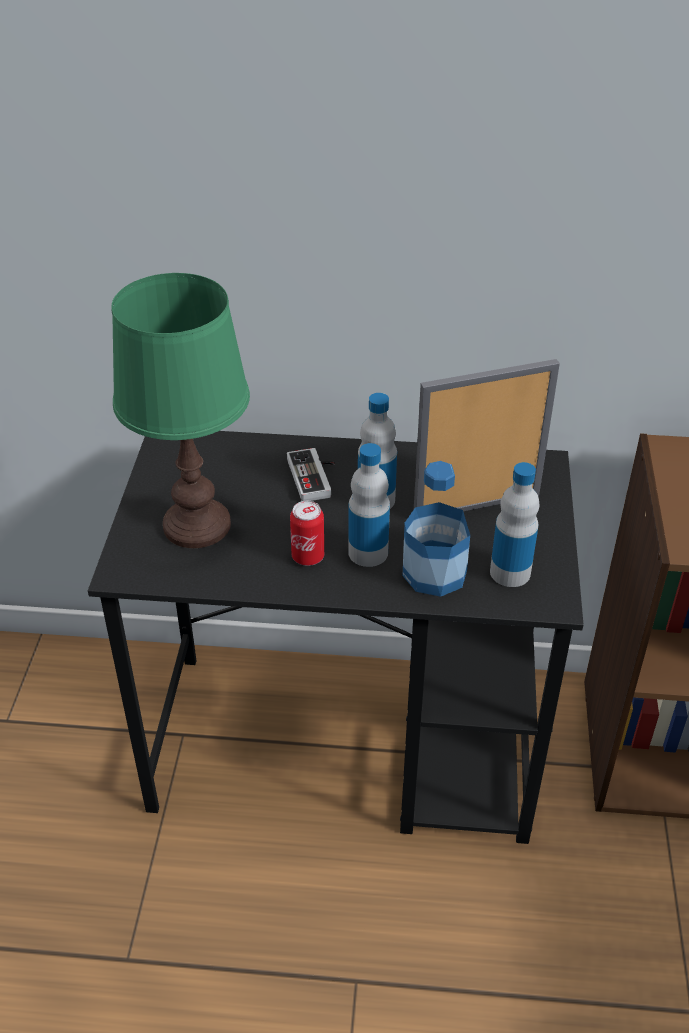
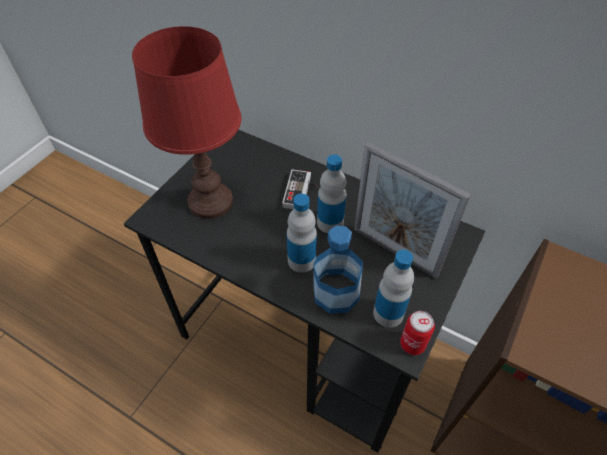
camera: 25 degrees right, 10 degrees up
green table lamp [111,273,250,548] -> red table lamp [132,26,242,219]
can [290,501,324,566] -> can moved to [400,311,435,355]
picture frame [414,359,560,512] -> picture frame turned 150 degrees counterclockwise [354,142,471,279]

